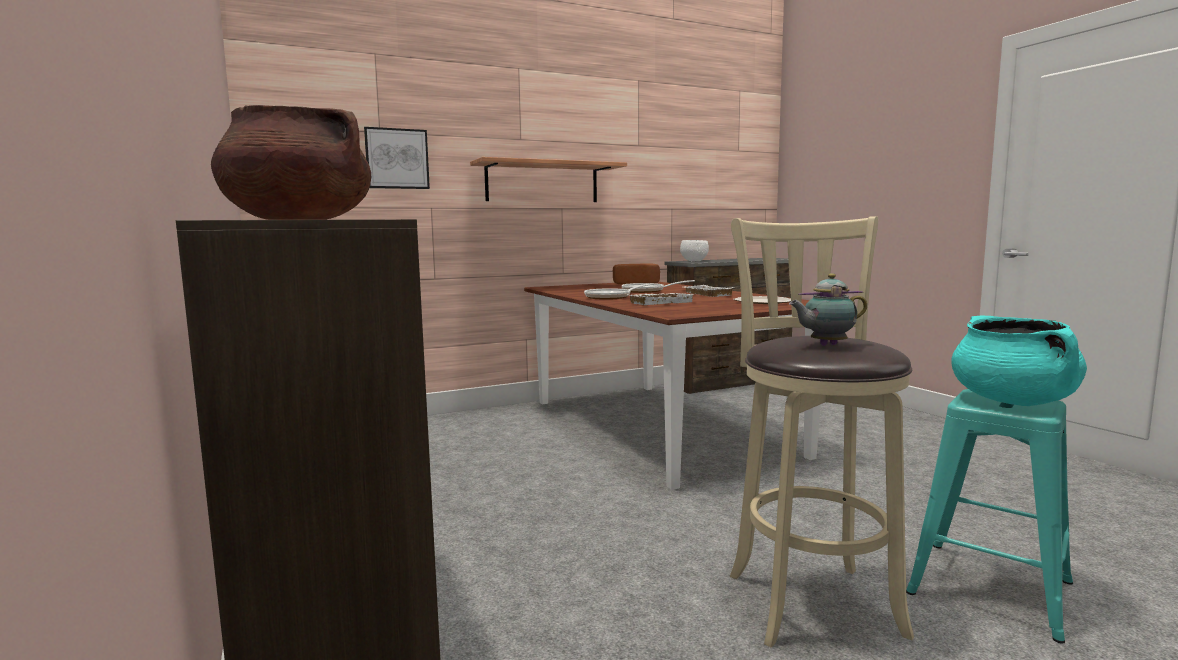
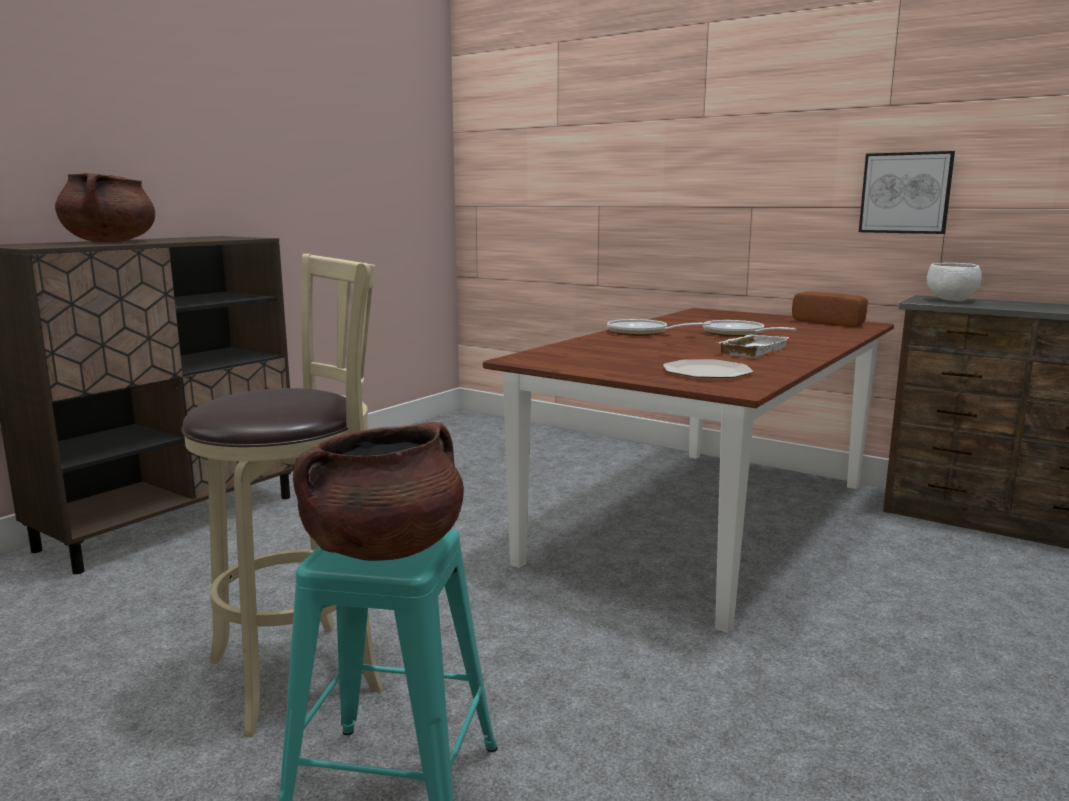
camera: 60 degrees right, 5 degrees up
picture [364,127,430,189] -> picture moved to [859,151,955,234]
shelf [470,157,627,202] -> none
white tray [630,293,695,305] -> none
teapot [789,273,867,346] -> none
turquoise cooking pot [951,315,1087,406] -> brown cooking pot [293,422,464,561]

